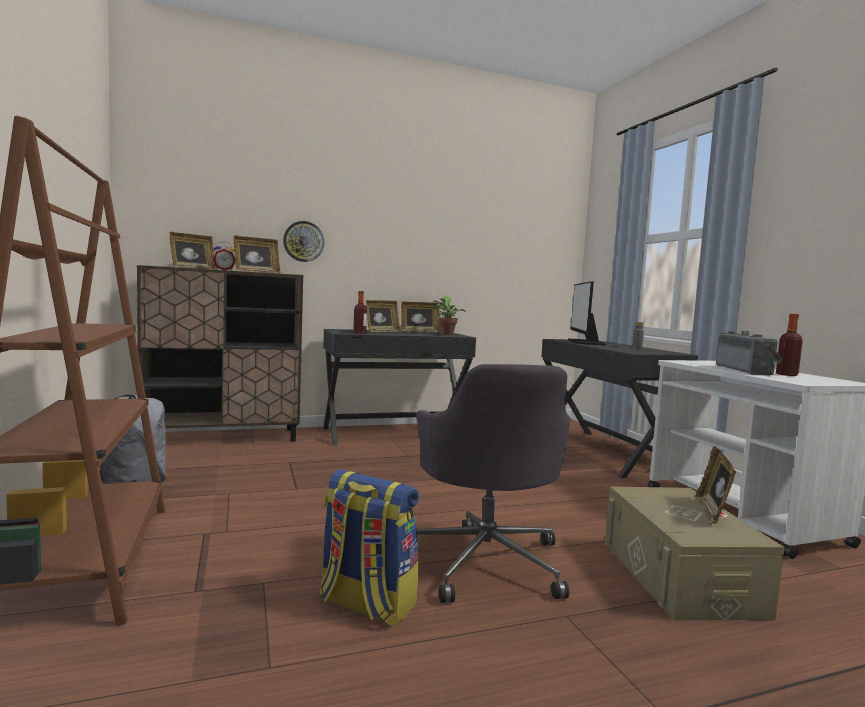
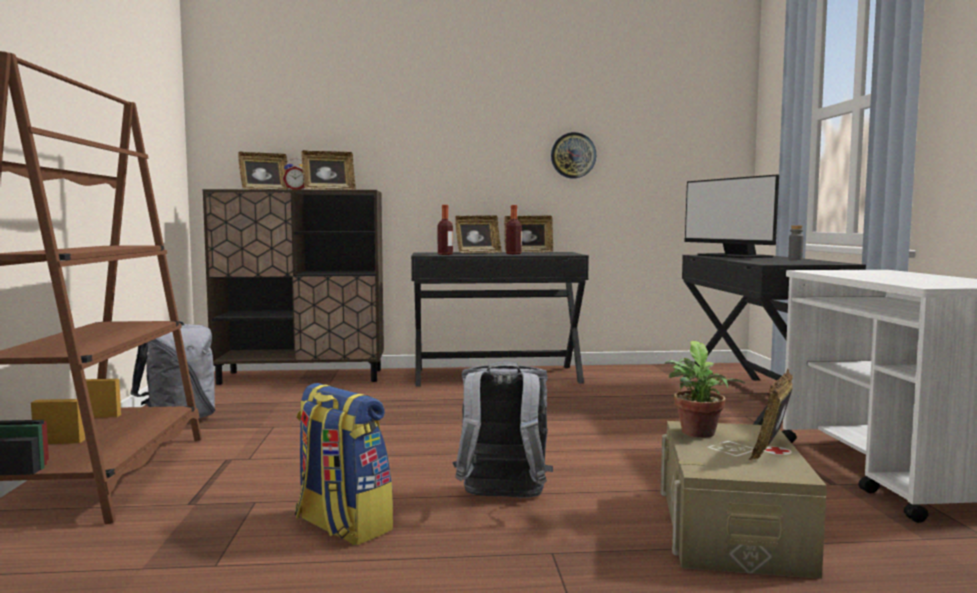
camera: 15 degrees right, 0 degrees up
wall clock [283,221,324,262] -> wall clock moved to [551,132,596,178]
grey office chair [416,364,571,603] -> grey backpack [452,361,553,498]
potted plant [433,295,466,335] -> potted plant moved to [665,341,745,438]
monitor [568,281,606,345] -> monitor turned 45 degrees counterclockwise [684,175,779,258]
radio [716,331,783,376] -> none
bottle [776,314,803,376] -> bottle moved to [506,205,522,254]

